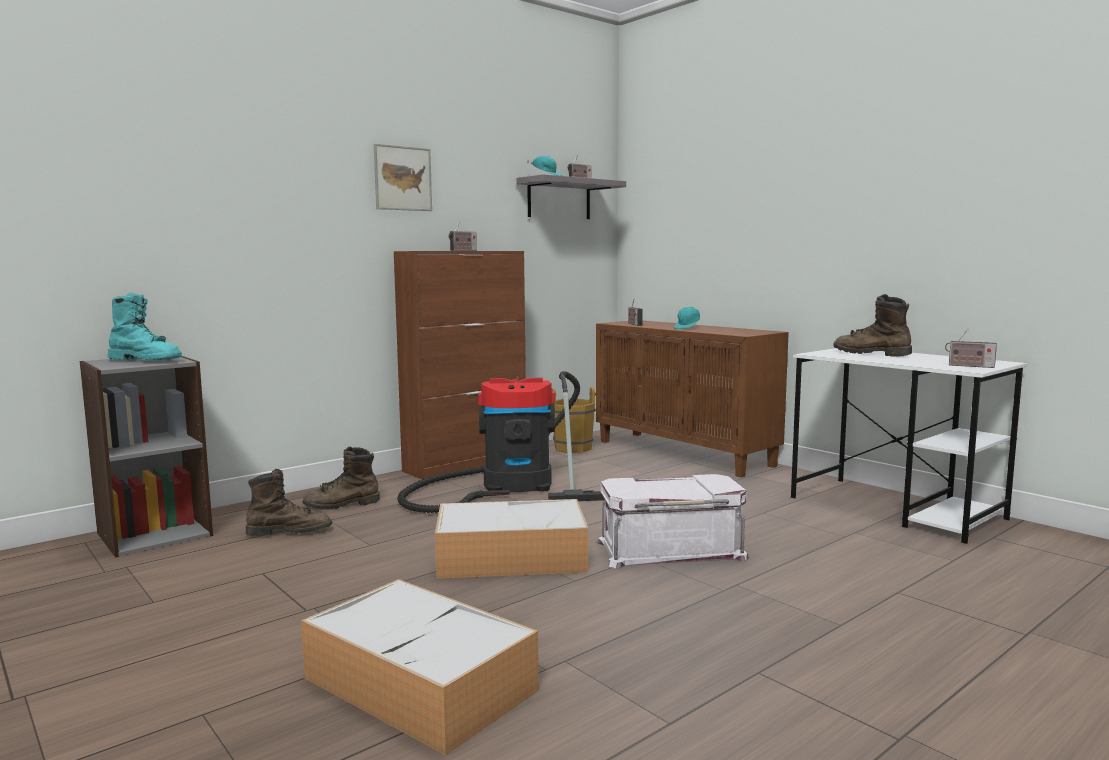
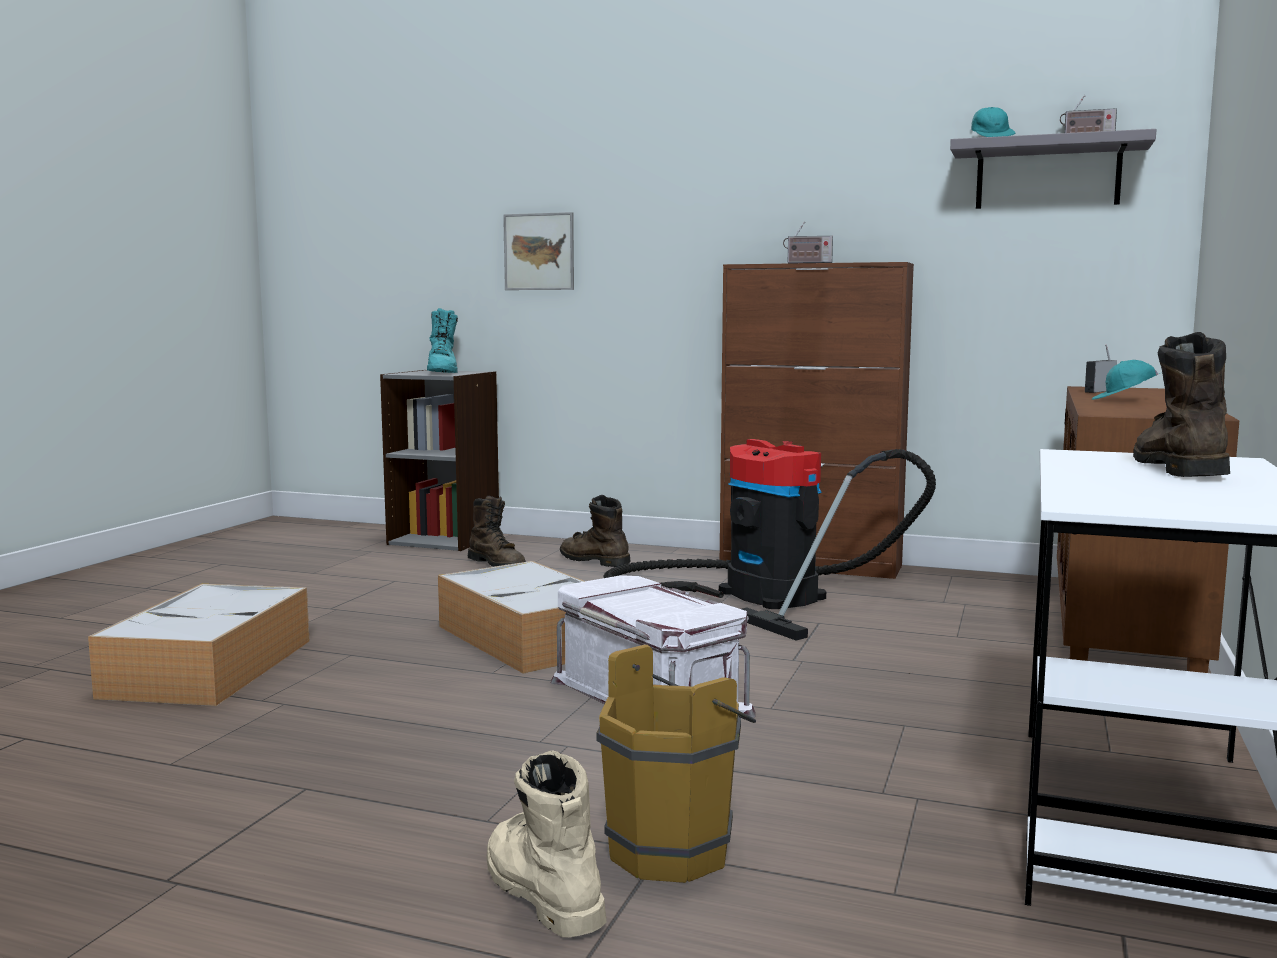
camera: 60 degrees right, 0 degrees up
picture [374,144,432,211] -> picture moved to [503,212,574,290]
brown bucket [552,387,596,453] -> brown bucket moved to [596,644,756,883]
radio [945,329,997,368] -> none
none -> beige boot [487,750,607,937]

